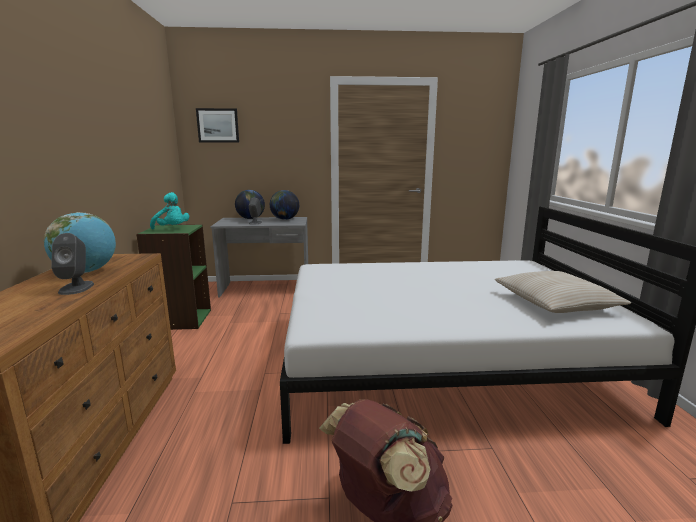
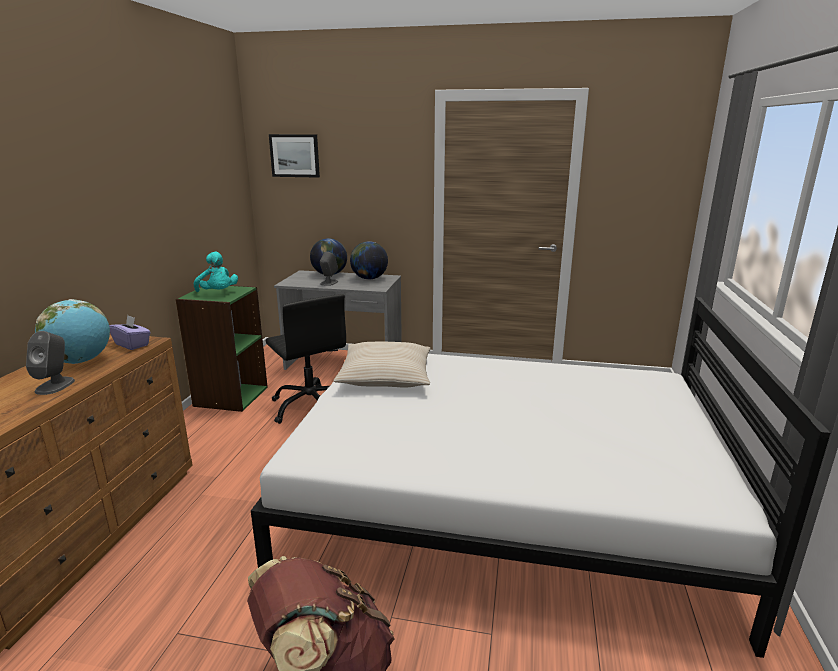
camera: 15 degrees right, 5 degrees up
beige pillow [495,271,631,313] -> beige pillow moved to [334,342,430,387]
none -> purple tissue box [109,315,151,350]
none -> black office chair [266,294,346,424]

